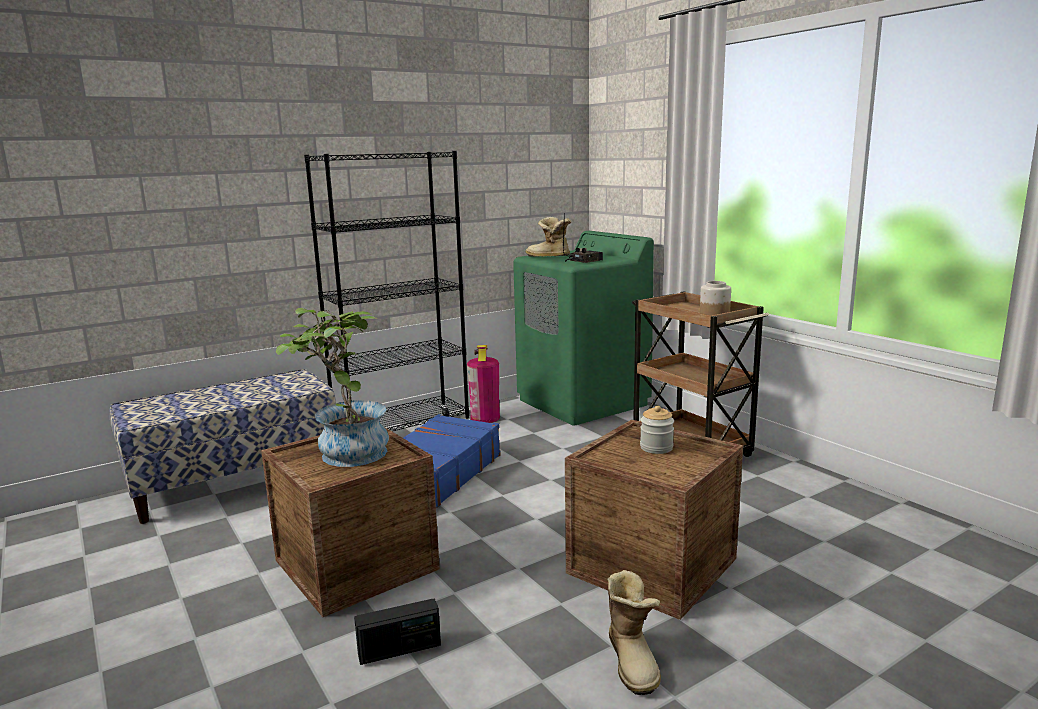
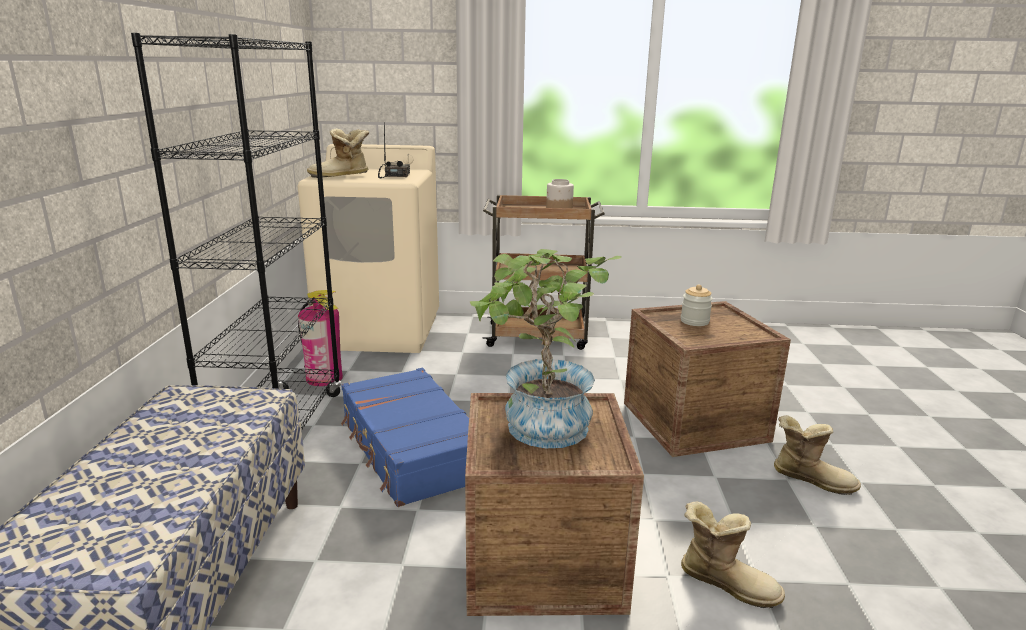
camera: 55 degrees left, 5 degrees up
radio [354,598,441,665] -> boot [681,502,785,608]
green washing machine [513,231,654,425] -> beige washing machine [298,144,439,353]

